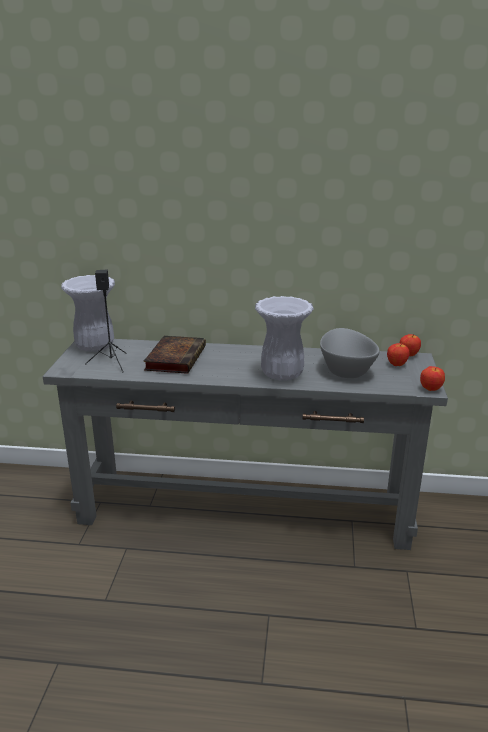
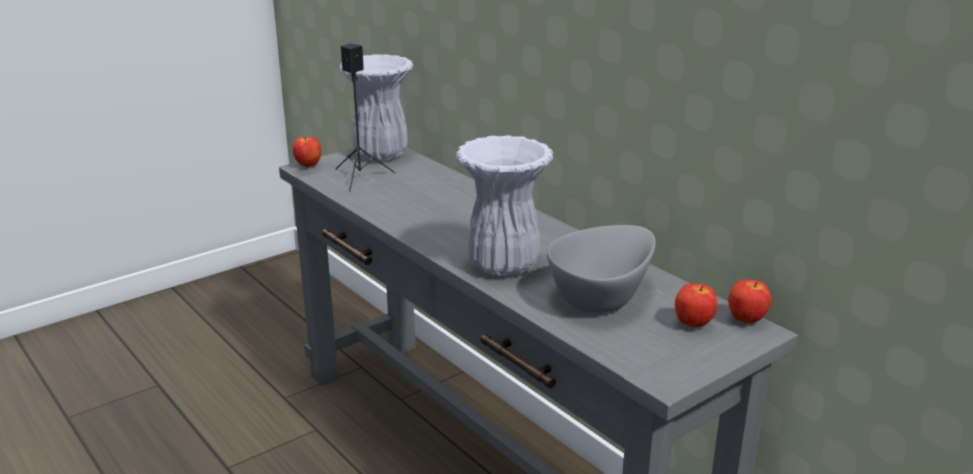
camera: 45 degrees right, 0 degrees up
book [144,336,206,374] -> none
apple [420,366,445,391] -> apple moved to [293,137,321,167]

